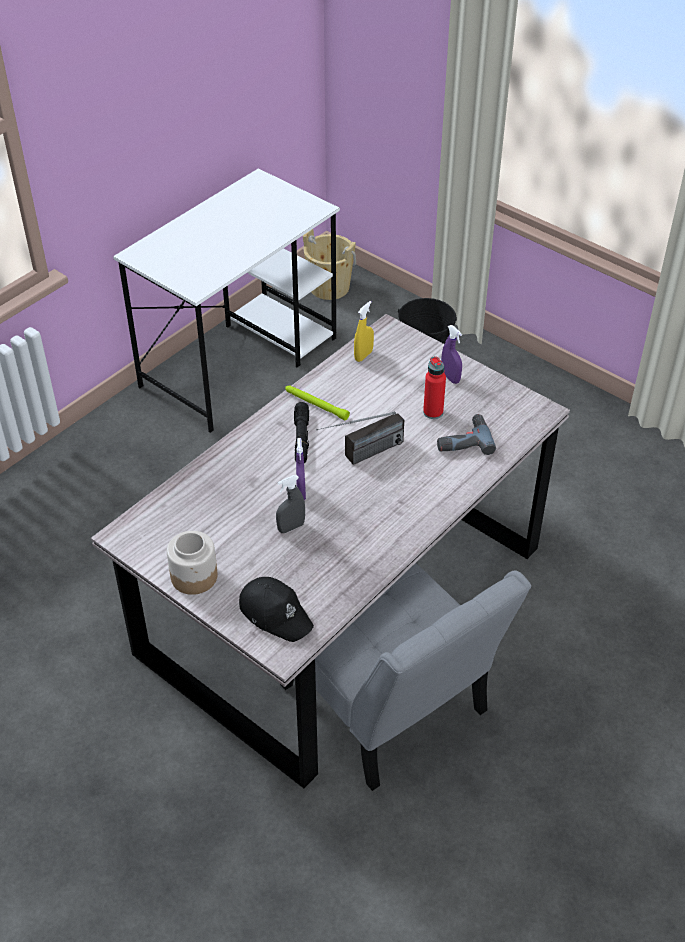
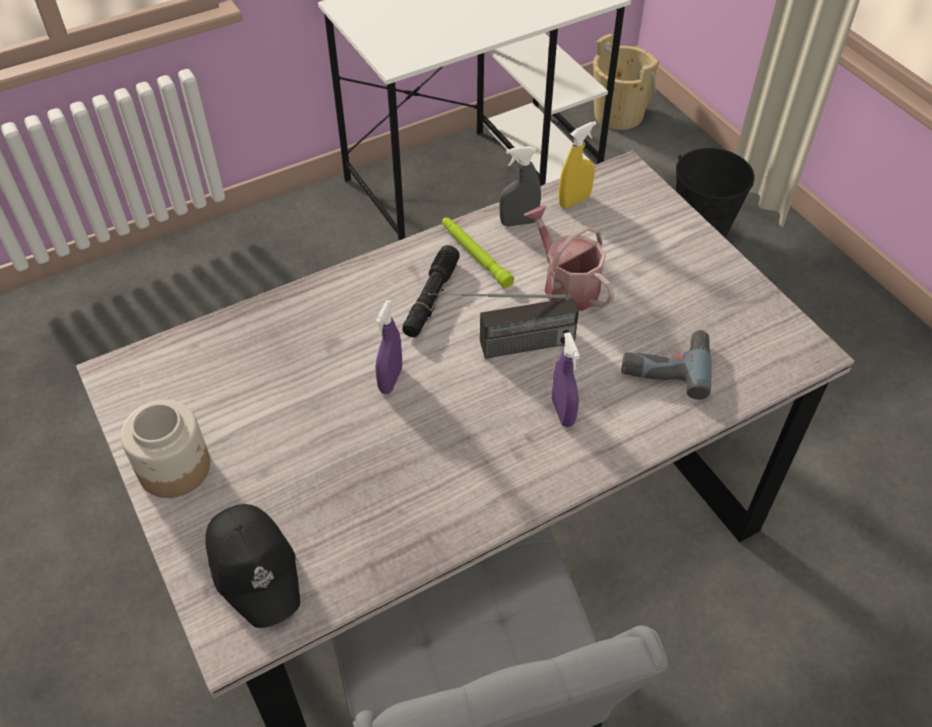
camera: 20 degrees right, 5 degrees up
grey spray bottle [276,475,305,533] -> grey spray bottle moved to [499,146,541,227]
red bottle [423,356,446,419] -> none
purple spray bottle [441,325,462,384] -> purple spray bottle moved to [552,332,580,427]
none -> watering can [524,205,614,311]

